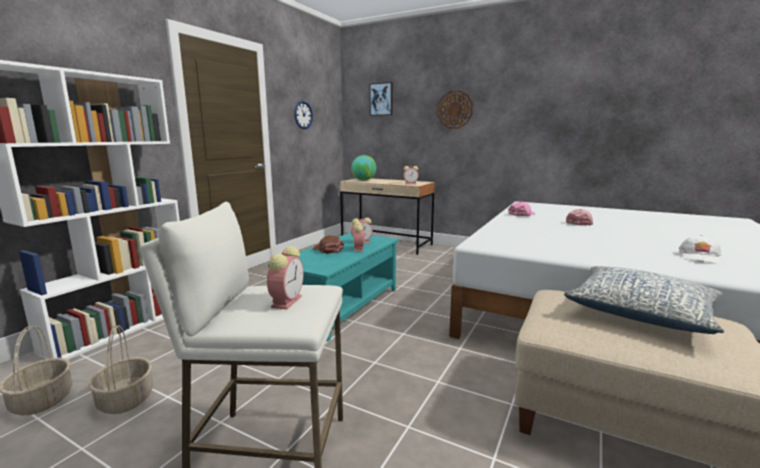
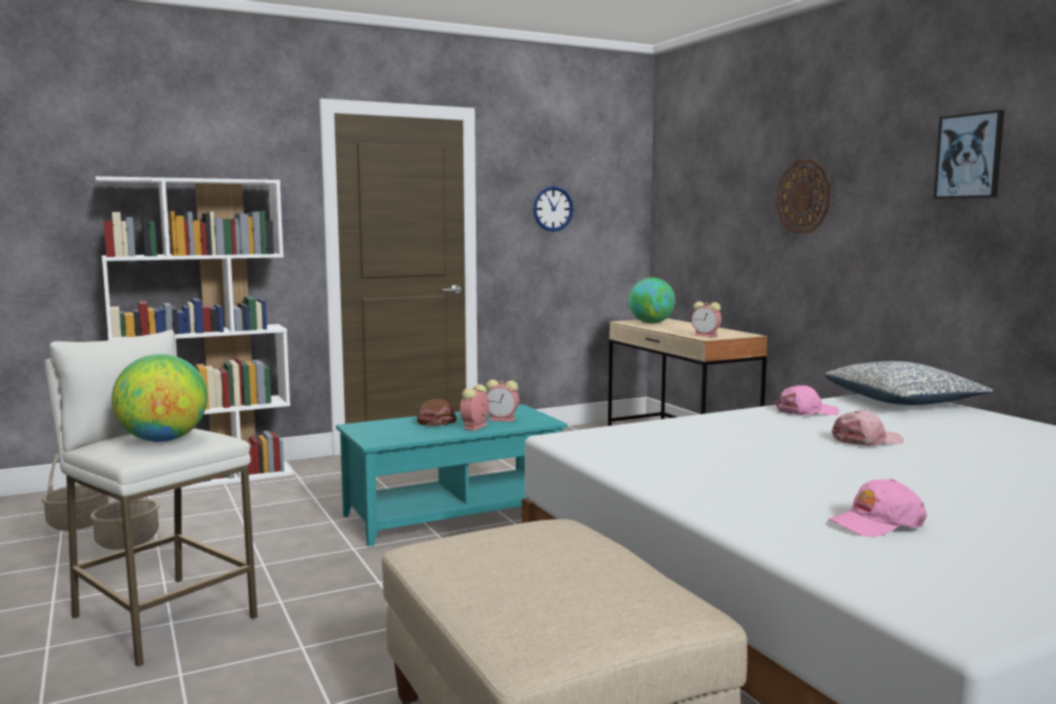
camera: 35 degrees right, 5 degrees down
alarm clock [267,247,304,309] -> globe [112,354,207,442]
picture [370,82,393,116] -> picture moved to [934,110,1004,199]
pillow [564,266,724,334] -> pillow moved to [824,361,993,405]
white cap [679,235,721,264] -> pink cap [828,479,927,537]

